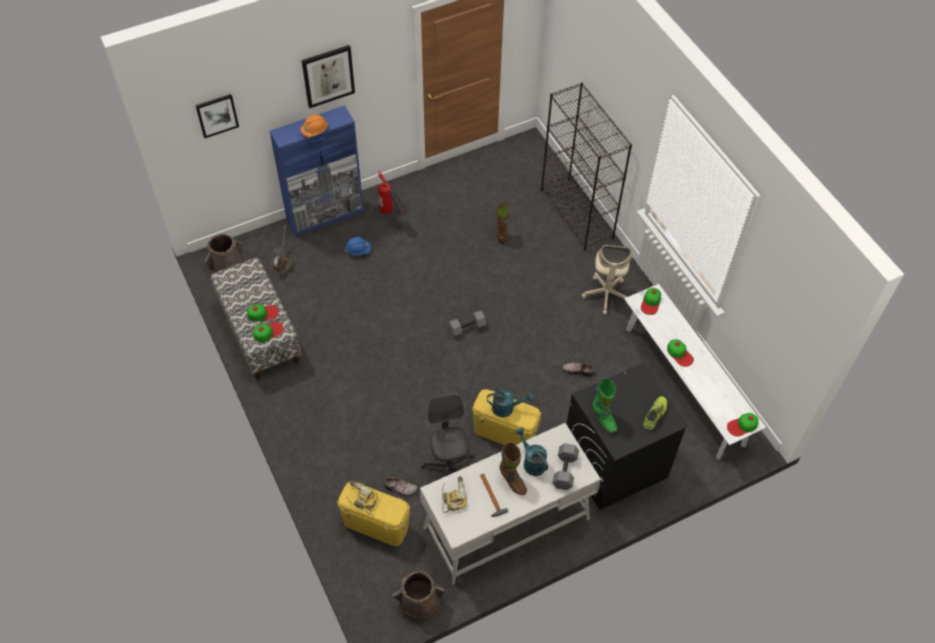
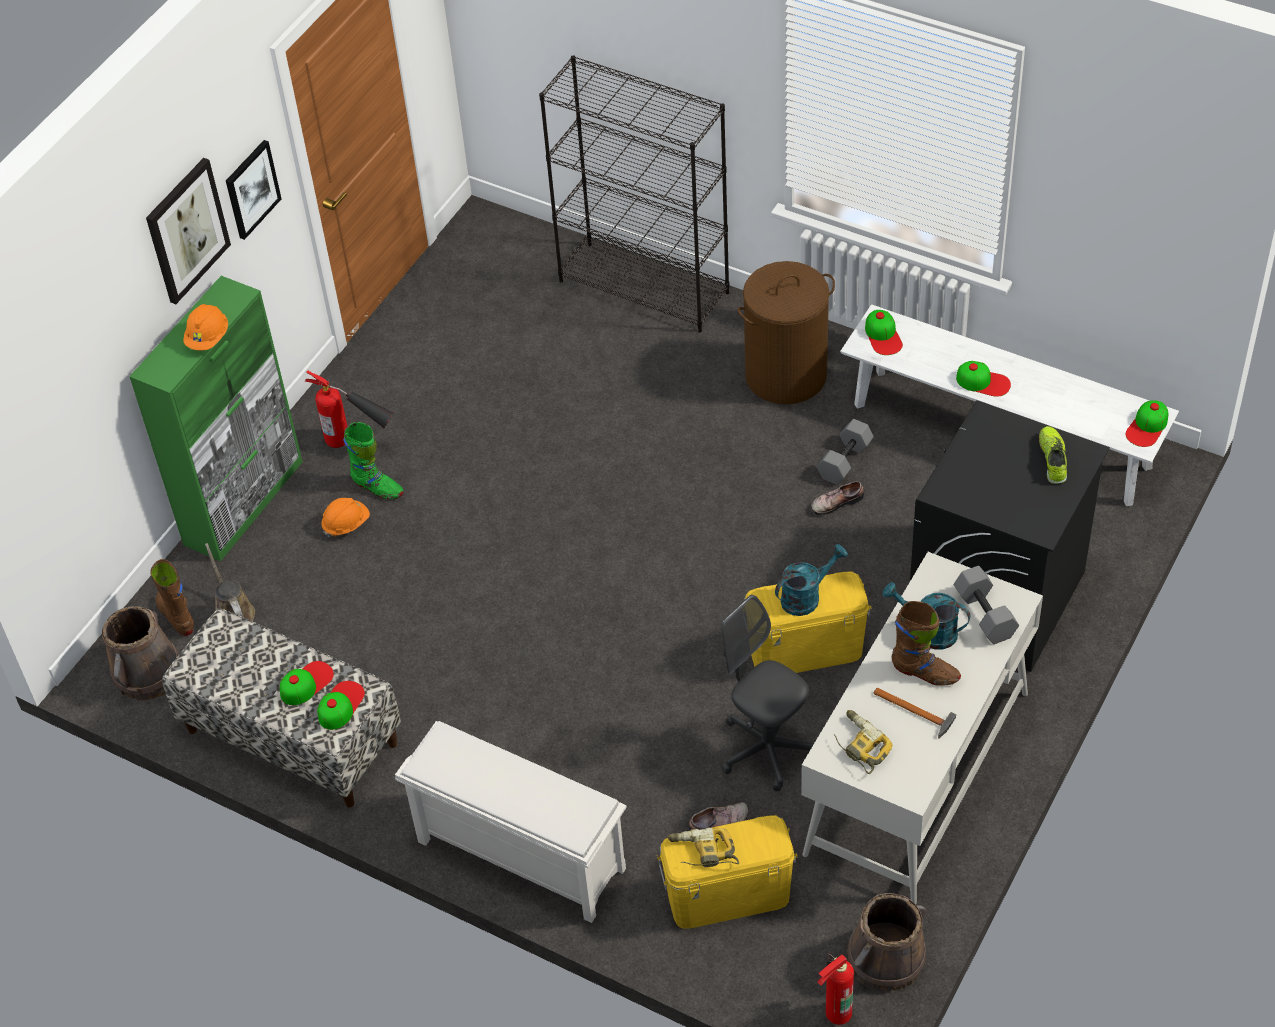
camera: 30 degrees left, 5 degrees down
picture [195,94,239,138] -> picture moved to [226,140,282,240]
blue cabinet [270,105,364,237] -> green cabinet [129,276,303,561]
blue hard hat [345,237,371,255] -> orange hard hat [321,498,370,537]
grey dumbbell [448,311,486,337] -> grey dumbbell moved to [817,419,874,485]
brown boot [496,203,509,244] -> brown boot moved to [150,559,194,636]
beige office chair [582,245,632,314] -> brown laundry basket [738,261,835,404]
green boot [593,379,617,433] -> green boot moved to [343,422,404,499]
none -> white shoe rack [395,721,627,923]
none -> fire extinguisher [817,953,854,1025]

